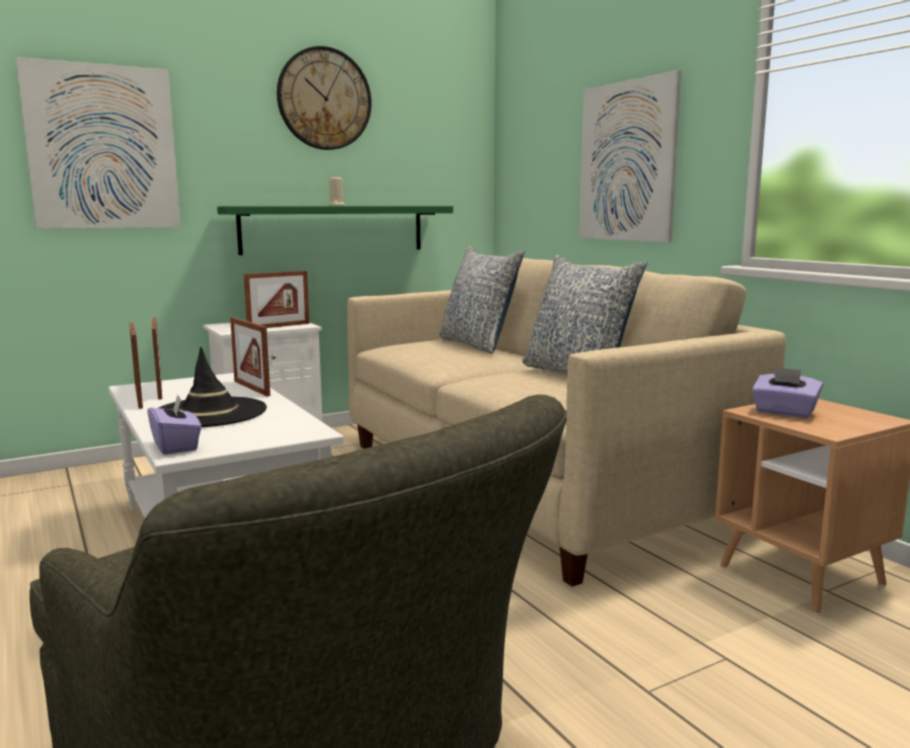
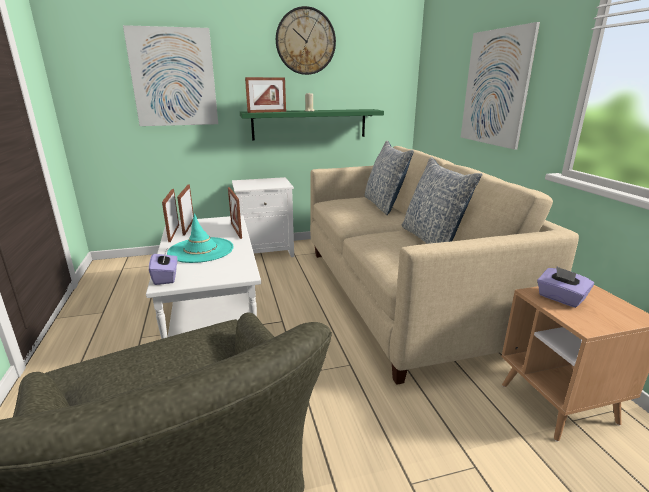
camera: 15 degrees right, 10 degrees up
black hat [159,347,267,427] -> turquoise hat [167,213,234,263]
picture frame [244,271,309,328] -> picture frame moved to [245,77,286,113]

